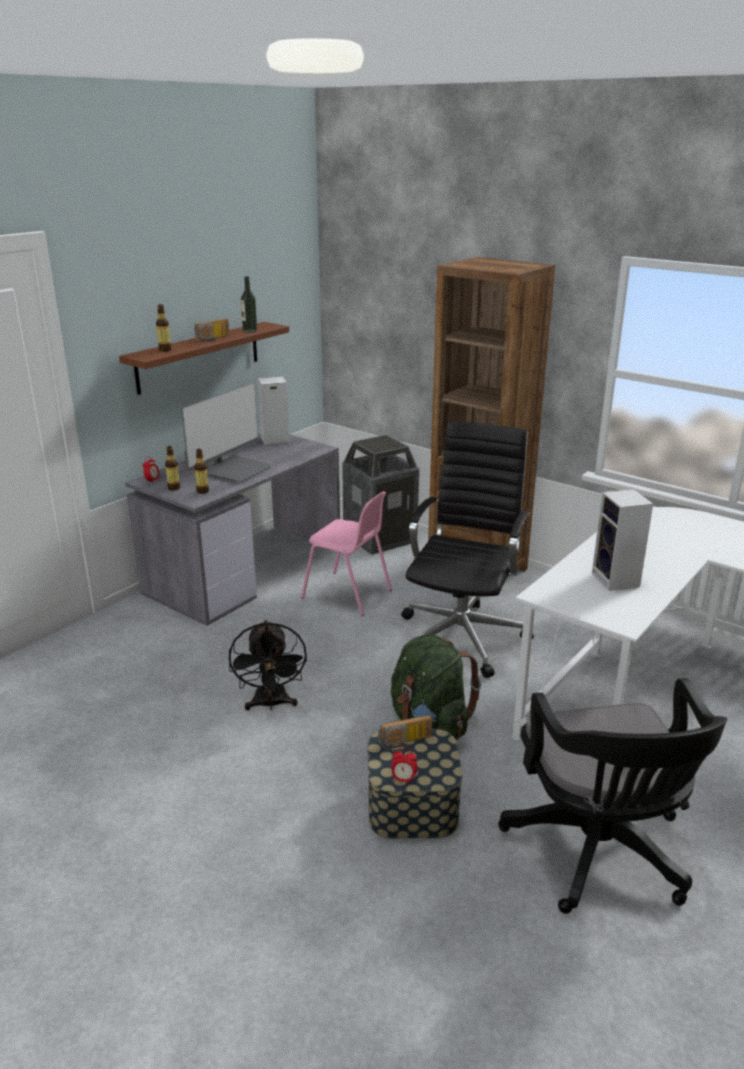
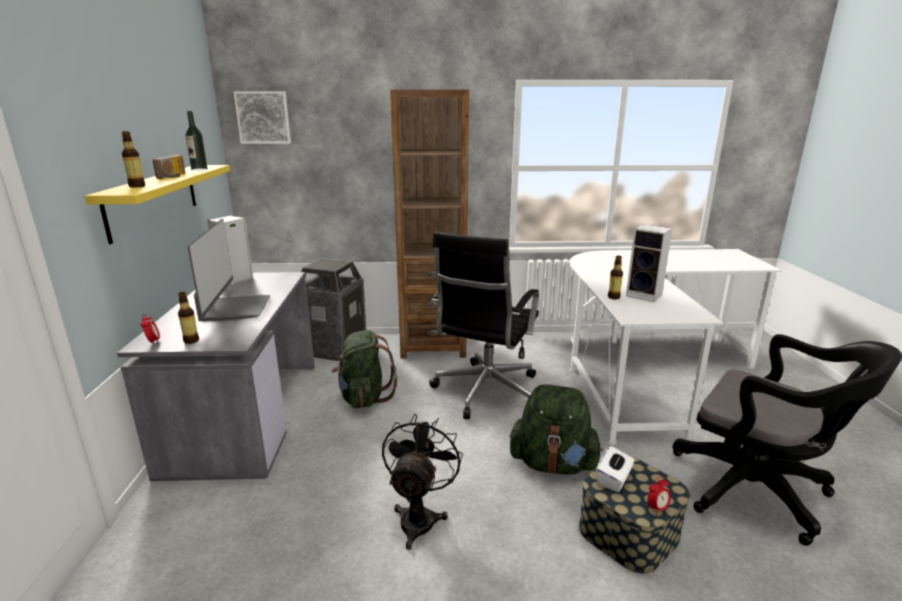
camera: 40 degrees left, 5 degrees down
brown shelf [119,322,289,395] -> yellow shelf [84,165,230,244]
bottle [194,449,209,494] -> bottle moved to [608,256,623,299]
black fan [229,620,307,710] -> black fan turned 120 degrees counterclockwise [382,414,463,550]
pink chair [301,491,392,616] -> green backpack [332,330,397,408]
radio [378,715,432,752] -> white tissue box [596,446,634,492]
black office chair [401,421,534,678] -> black office chair turned 135 degrees counterclockwise [429,232,539,419]
none -> picture [234,92,291,144]

